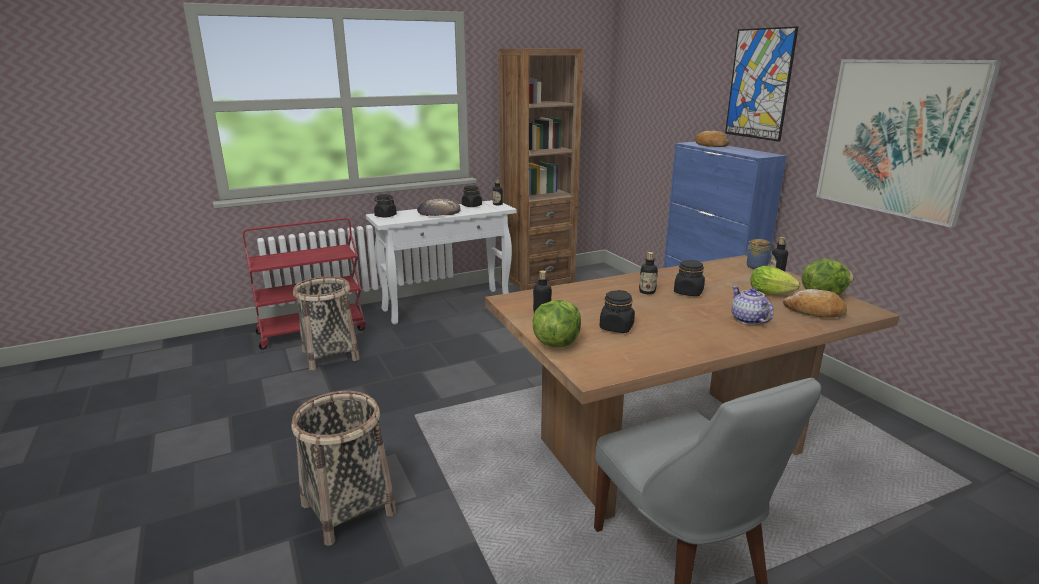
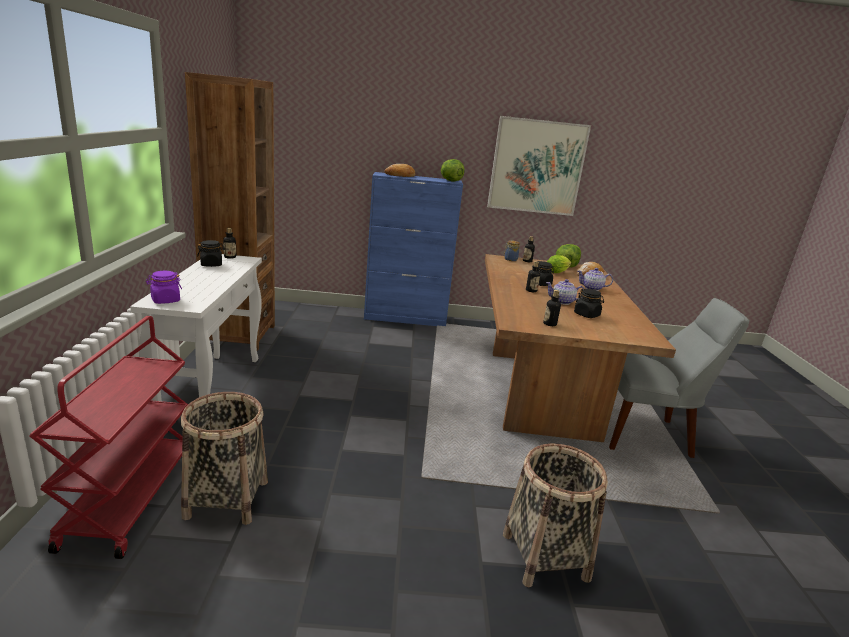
camera: 65 degrees left, 0 degrees up
black jar [374,194,397,218] -> purple jar [146,271,182,304]
bread [417,199,461,216] -> none
lettuce [533,300,581,347] -> lettuce moved to [441,159,465,182]
picture [725,26,799,142] -> none
none -> teapot [546,279,584,305]

